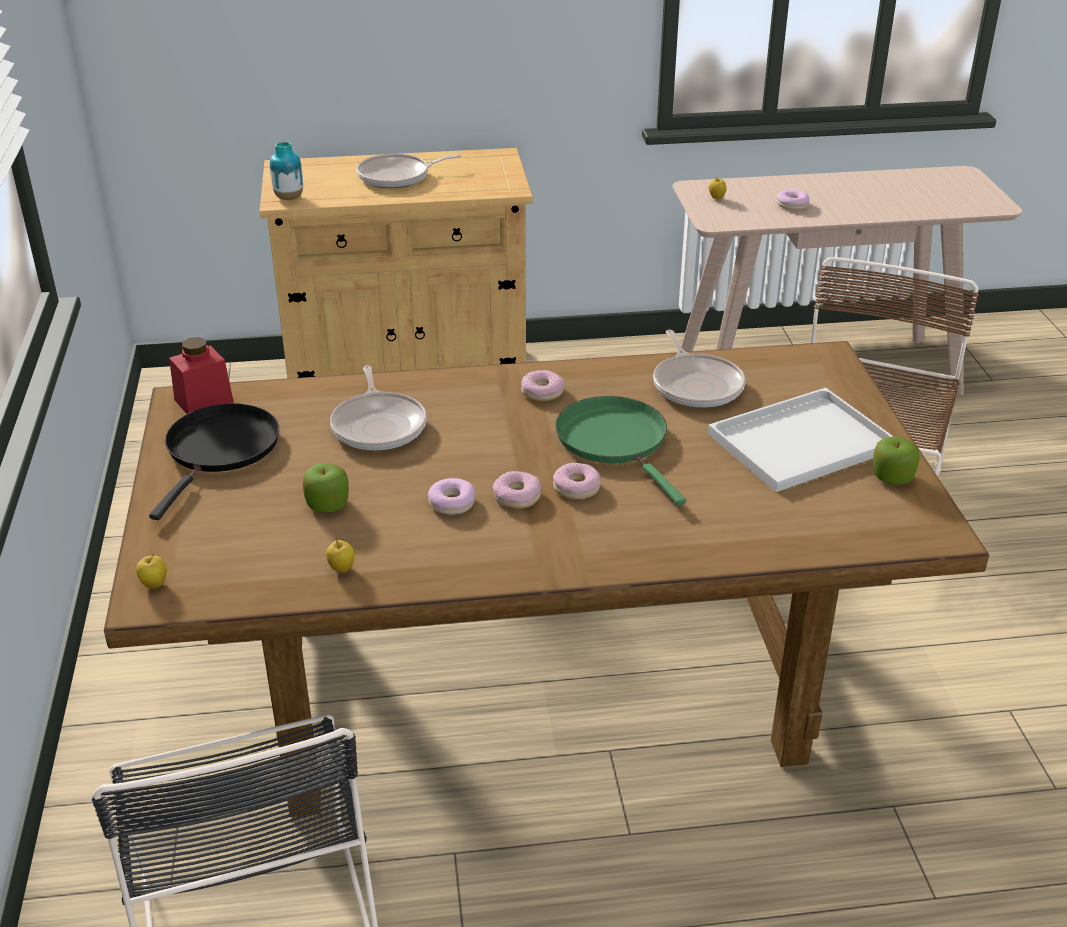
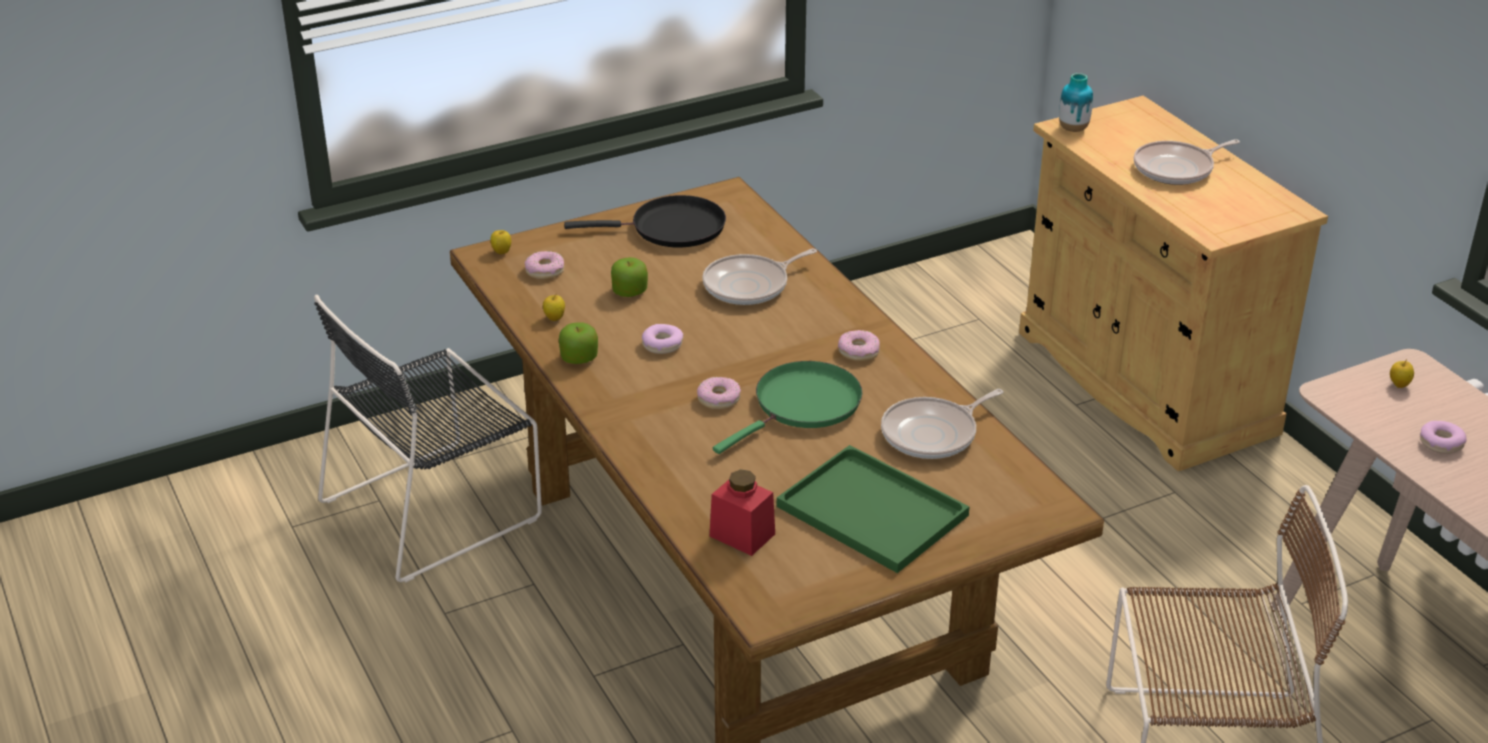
camera: 70 degrees right, 0 degrees up
red jar [169,337,234,414] -> red jar moved to [710,470,775,556]
frying pan [357,154,462,188] -> frying pan turned 75 degrees counterclockwise [1134,139,1240,185]
donut [493,471,541,509] -> donut moved to [525,251,564,279]
white tray [708,388,894,492] -> green tray [777,445,970,573]
apple [873,437,920,485] -> apple moved to [559,322,598,364]

